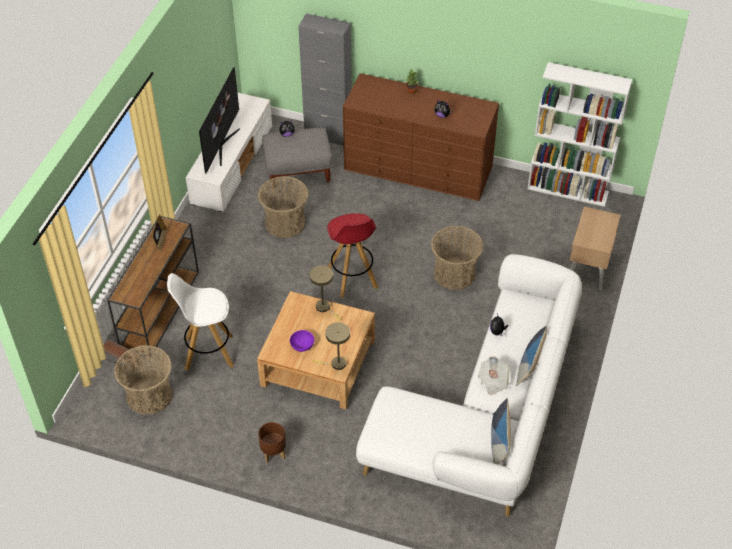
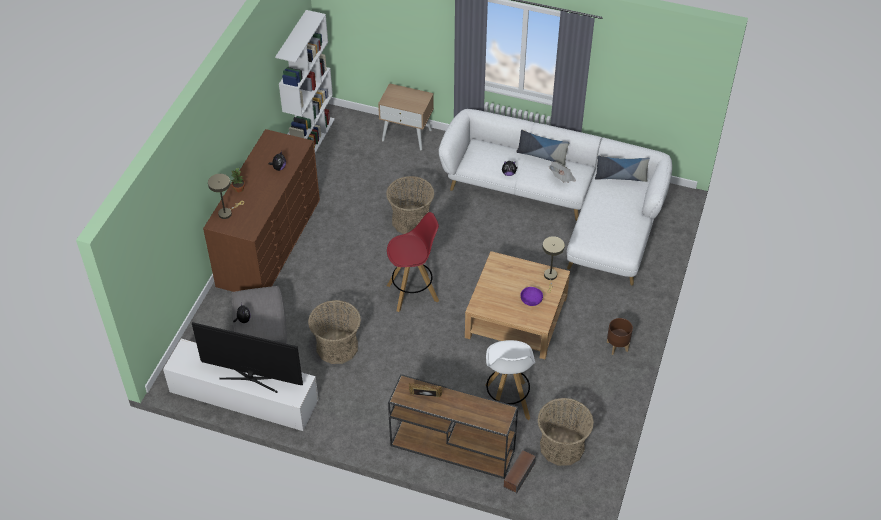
camera: 90 degrees left, 0 degrees up
grey cabinet [298,14,352,146] -> none
beige table lamp [310,265,341,321] -> beige table lamp moved to [208,174,244,219]

